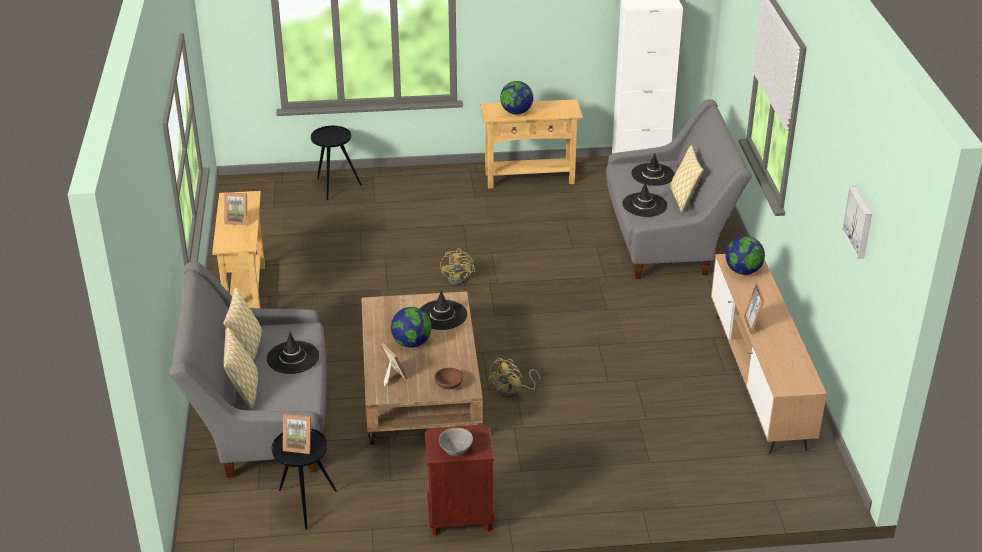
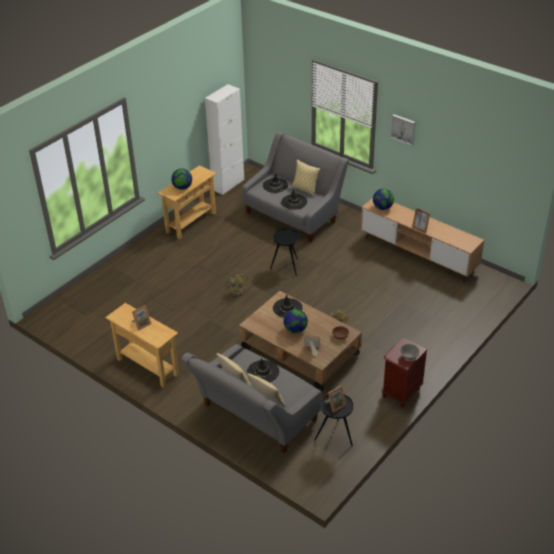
camera: 45 degrees left, 5 degrees up
black side table [311,126,362,200] -> black side table moved to [270,229,299,276]
picture [842,186,872,259] -> picture moved to [390,114,416,145]

